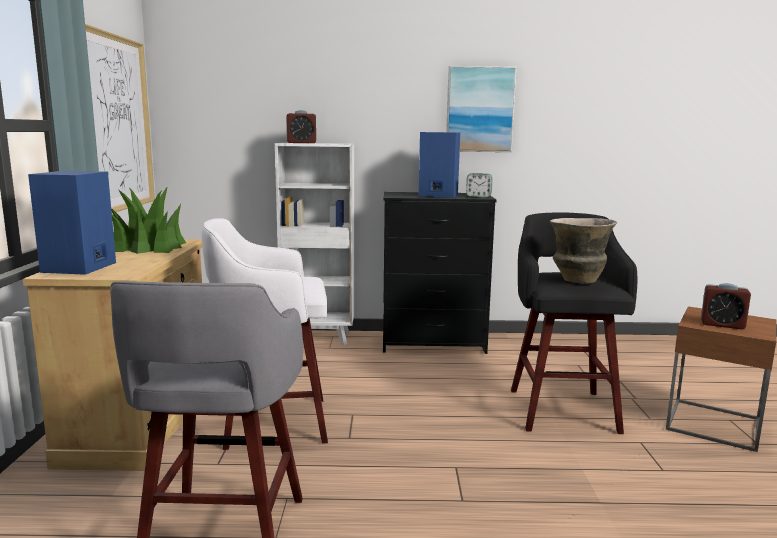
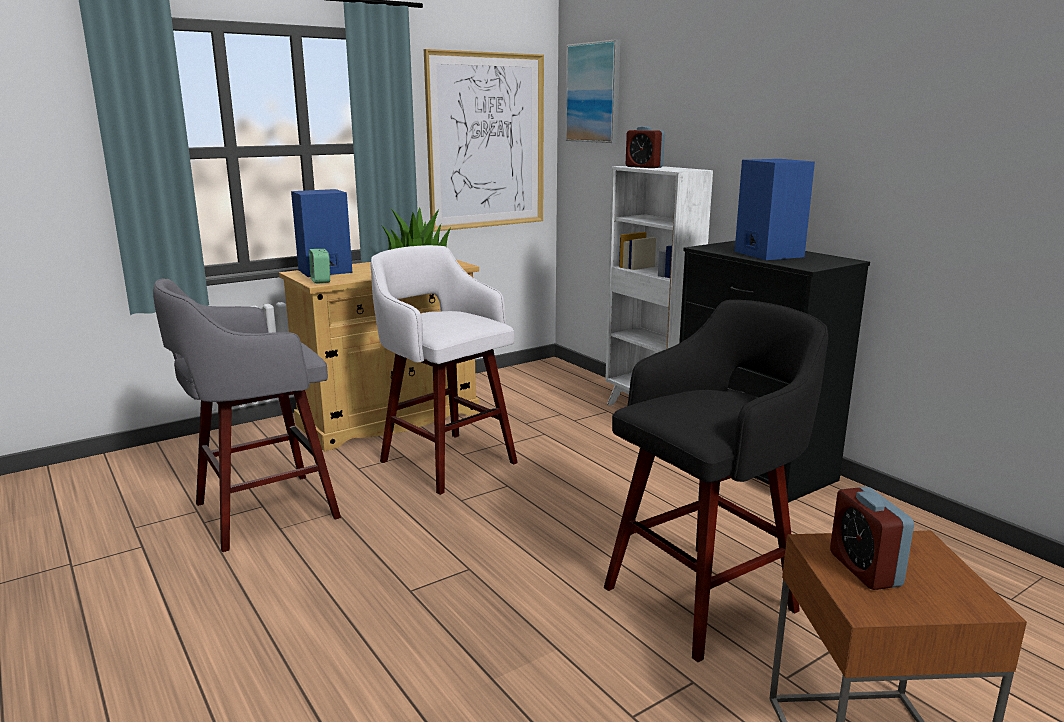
camera: 55 degrees right, 5 degrees up
picture [446,66,517,152] -> picture moved to [565,39,621,143]
alarm clock [466,173,493,197] -> alarm clock moved to [309,249,330,284]
vase [549,218,617,283] -> none

